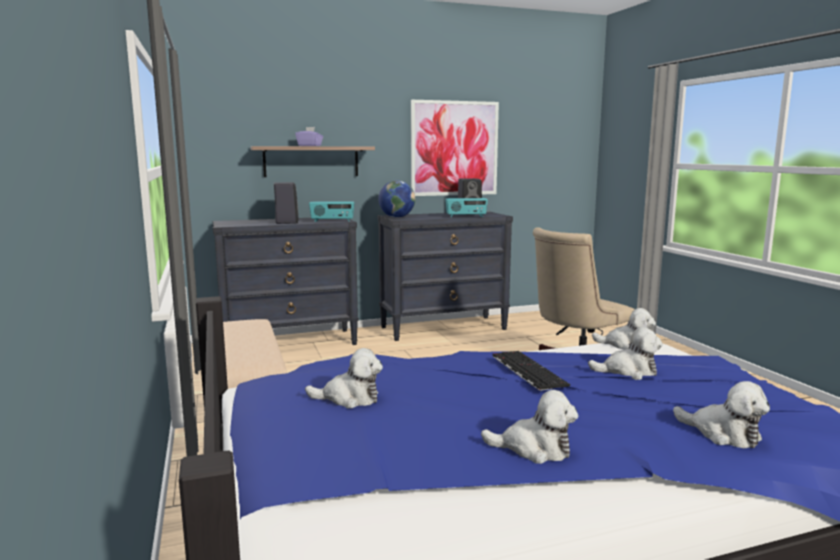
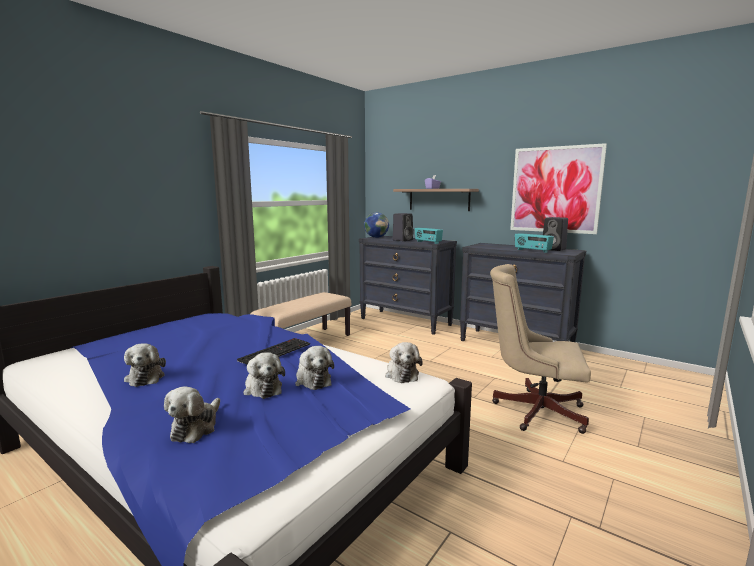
camera: 55 degrees right, 0 degrees up
plush toy [305,348,383,408] -> plush toy moved to [243,352,285,399]
globe [379,180,415,218] -> globe moved to [364,212,389,238]

